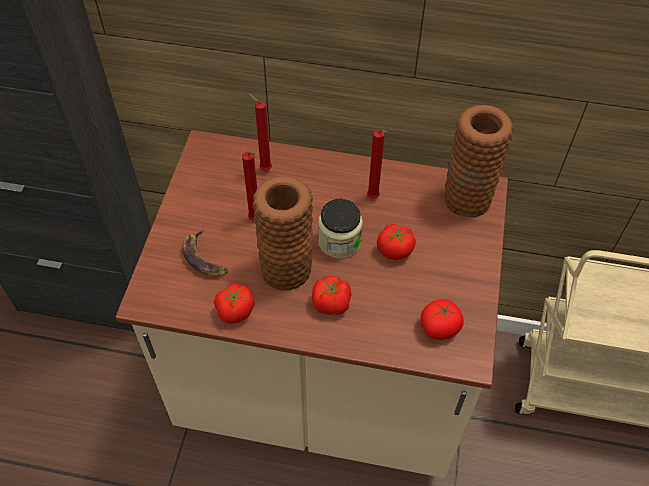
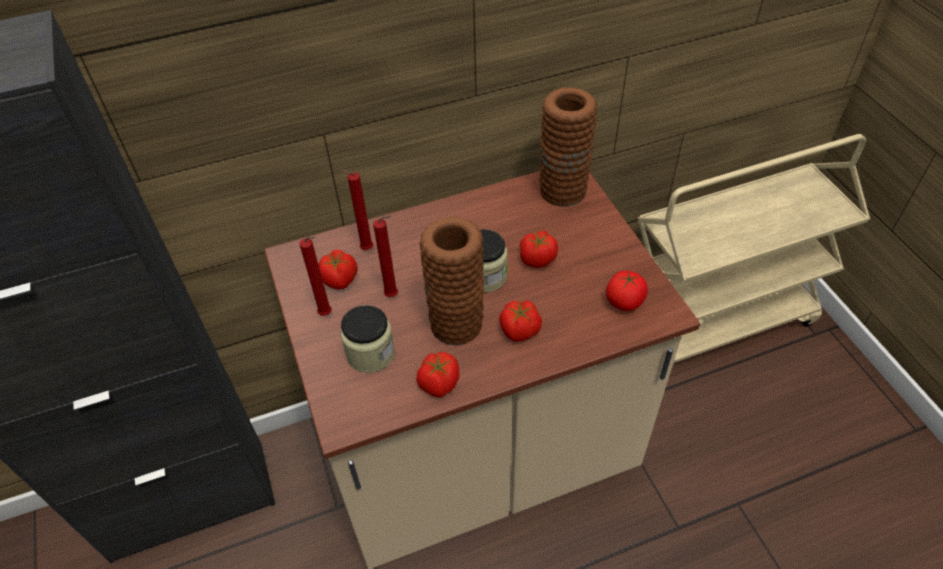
camera: 30 degrees left, 5 degrees down
banana [182,228,228,276] -> jar [341,305,395,373]
red candle [367,129,387,199] -> red candle moved to [299,236,332,316]
none -> tomato [318,249,358,290]

